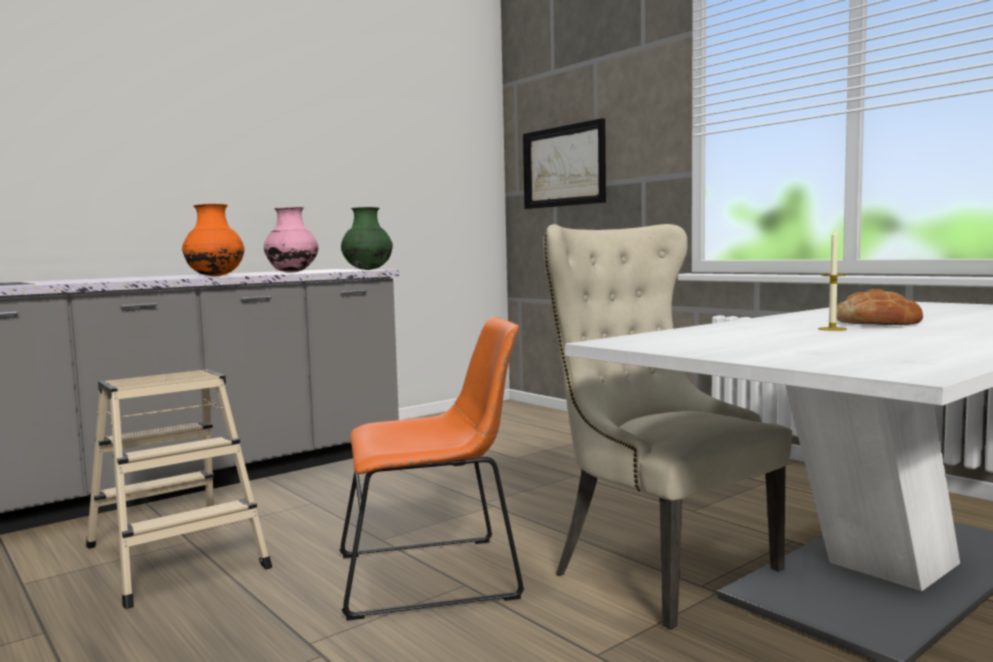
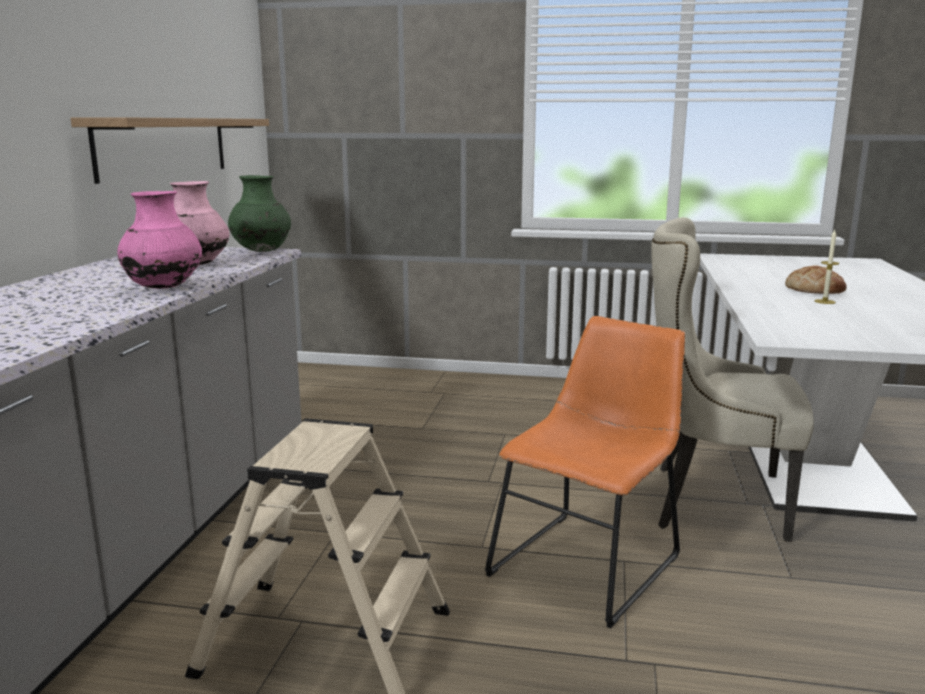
camera: 40 degrees left, 10 degrees up
orange vase [182,204,244,276] -> pink vase [117,191,202,289]
picture [523,118,606,209] -> none
none -> shelf [70,117,269,184]

